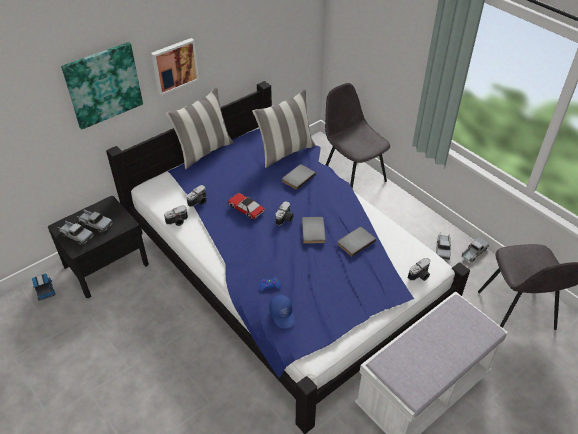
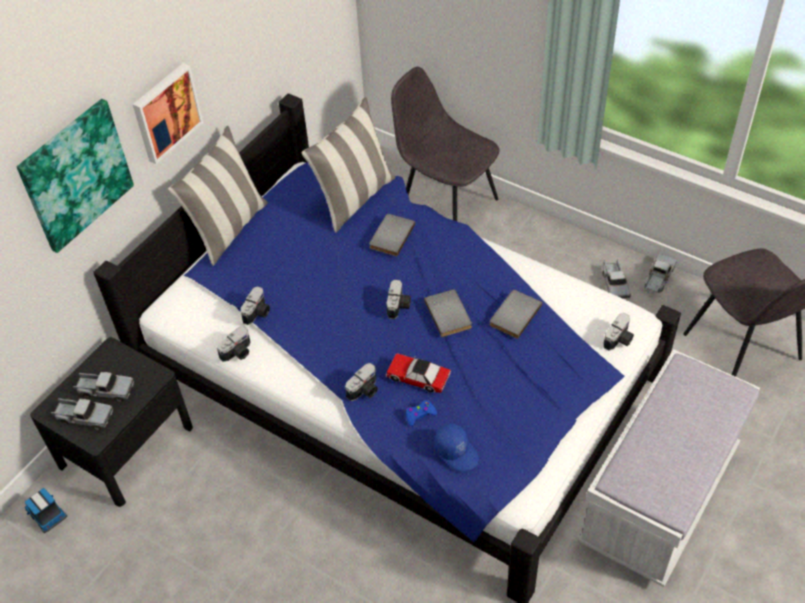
camera: 15 degrees left, 5 degrees up
toy car [228,193,265,219] -> toy car moved to [385,353,451,393]
none -> camera [345,363,378,401]

